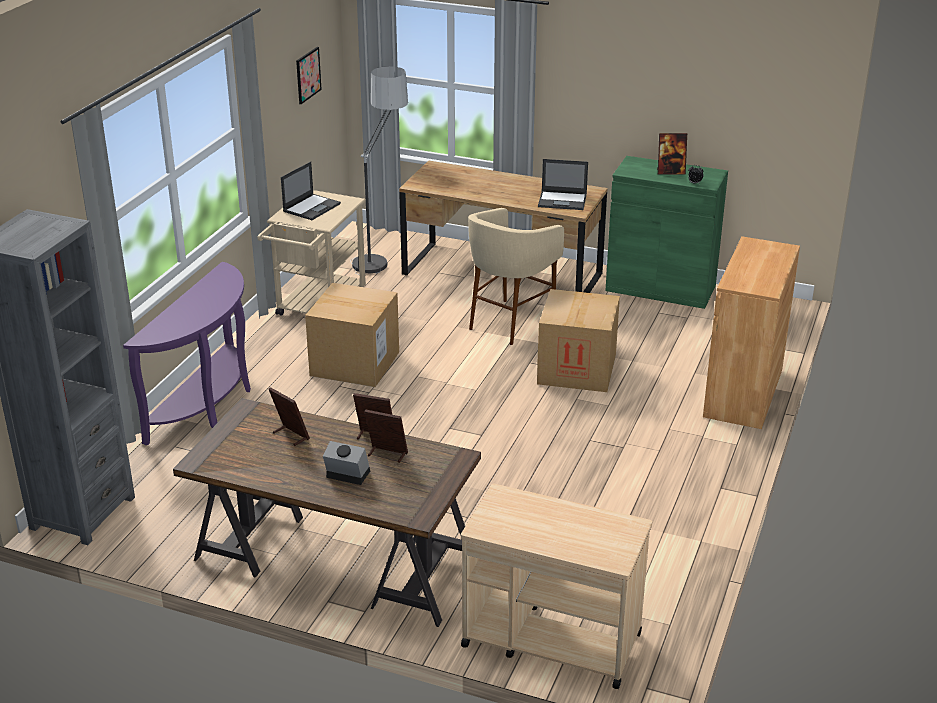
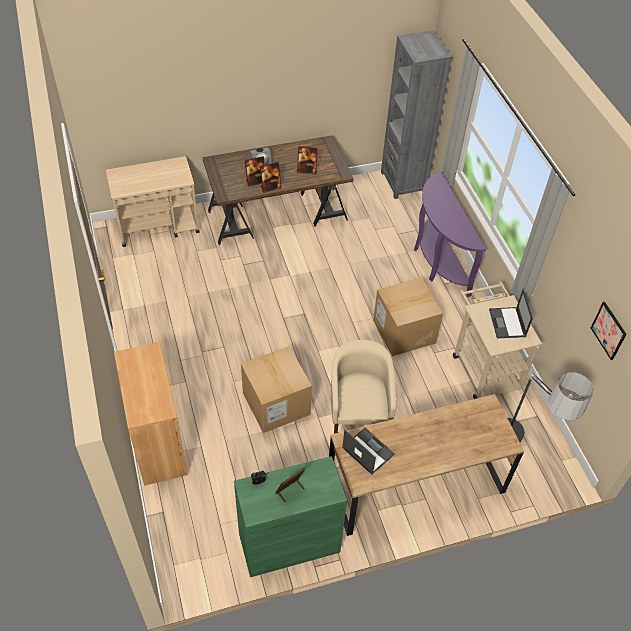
camera: 140 degrees right, 20 degrees up
laptop [538,159,588,210] -> laptop turned 75 degrees clockwise [342,428,395,475]

